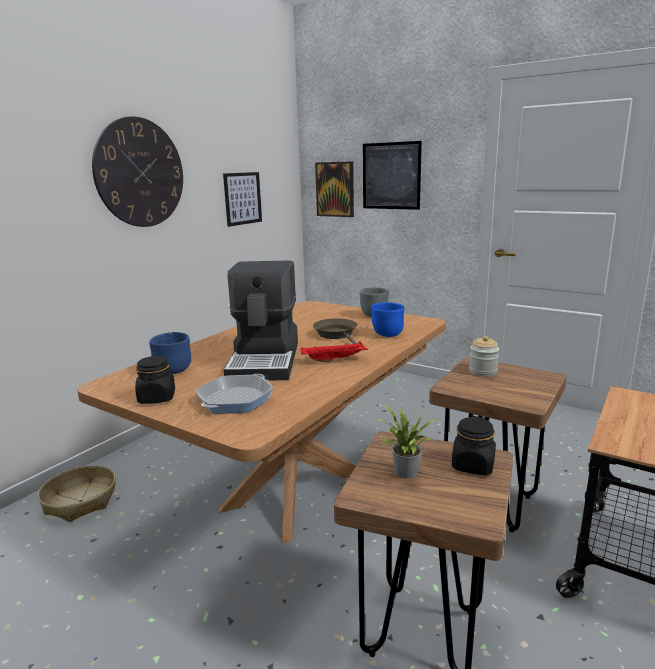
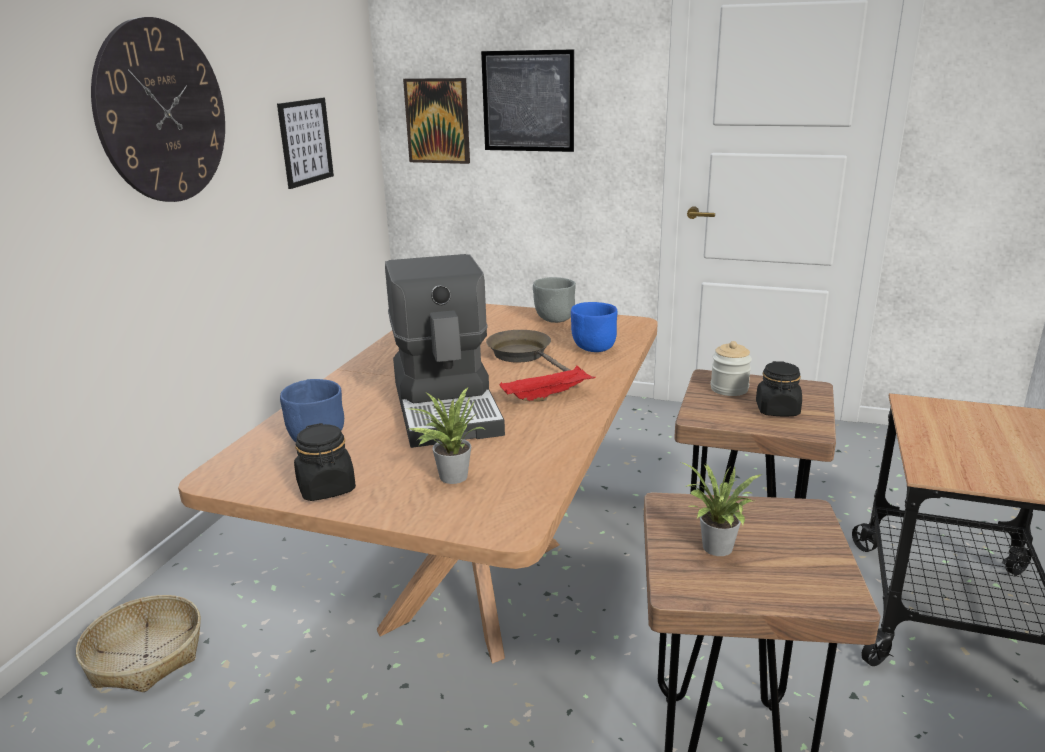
camera: 15 degrees left, 5 degrees up
frying pan [195,374,274,413] -> potted plant [410,387,484,484]
black jar [452,416,496,475] -> black jar moved to [756,361,802,416]

